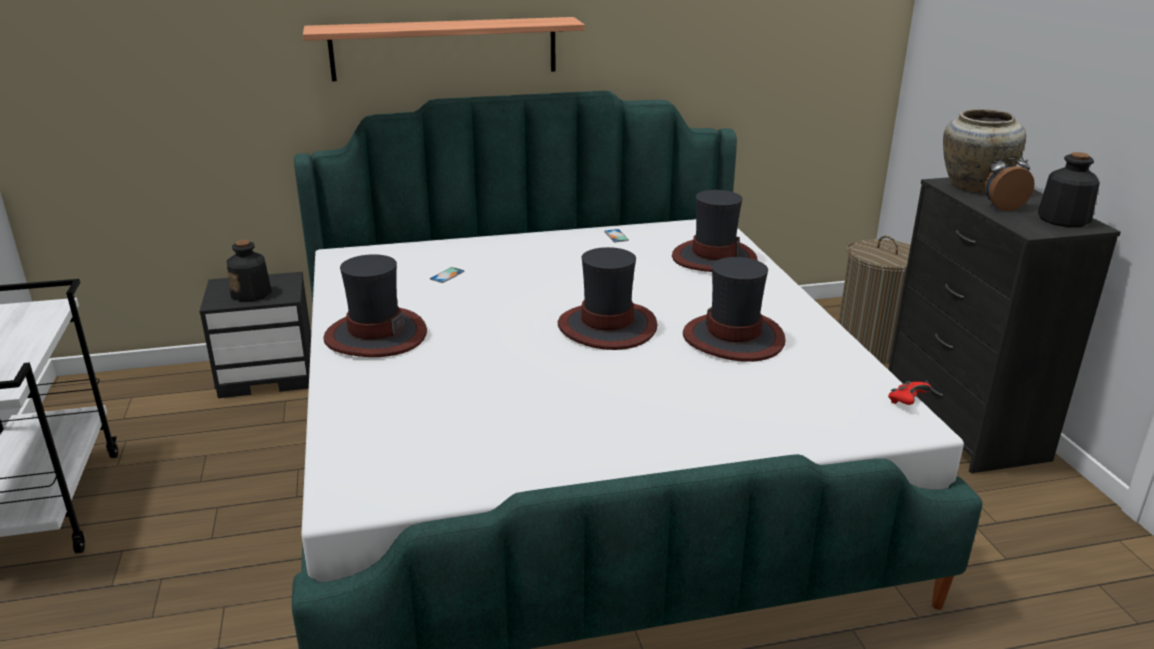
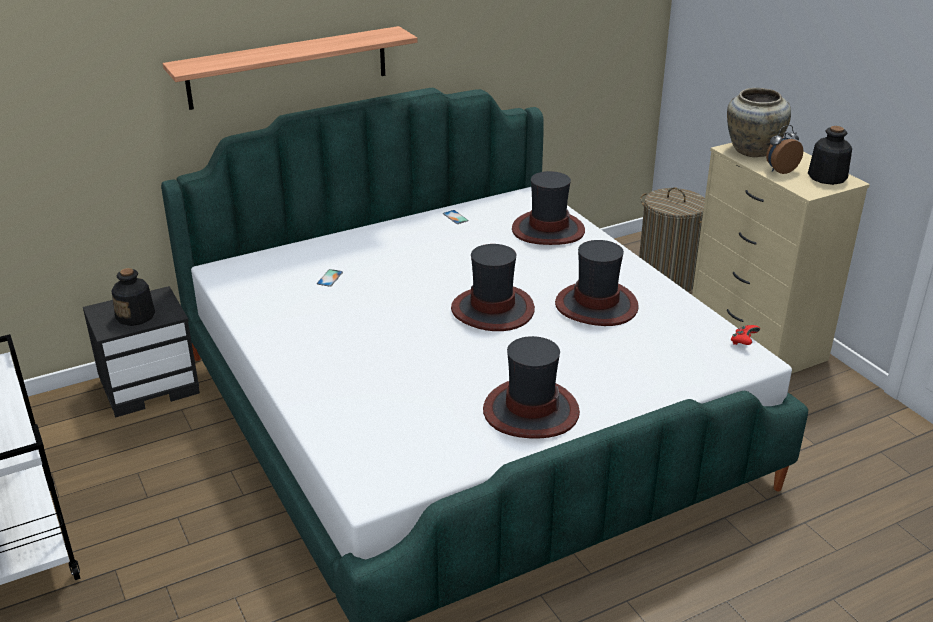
camera: 15 degrees left, 5 degrees up
hat [323,254,427,357] -> hat moved to [483,336,580,438]
black dresser [888,177,1121,473] -> beige dresser [692,143,870,374]

